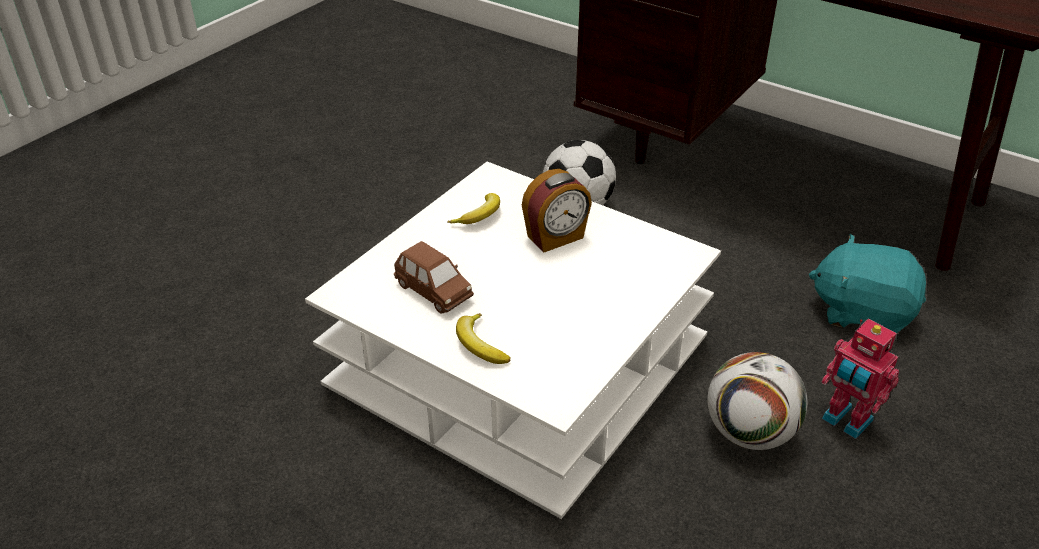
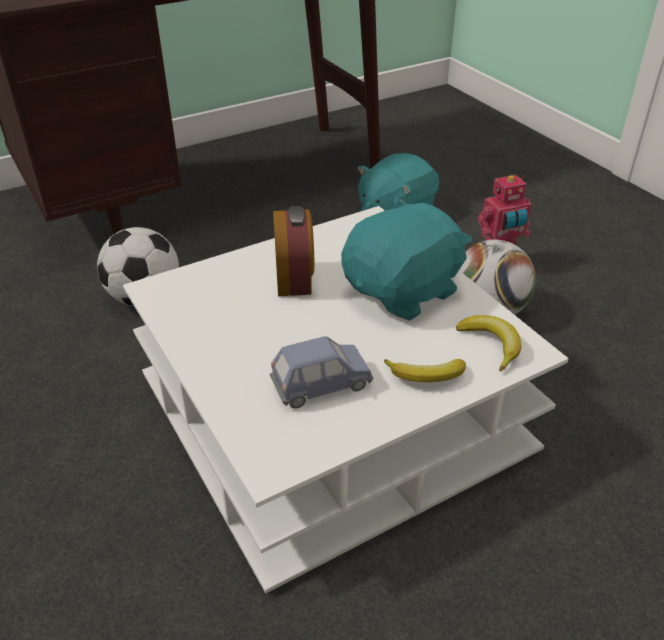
camera: 65 degrees left, 0 degrees up
brown toy car [394,241,474,314] -> blue toy car [270,336,373,408]
banana [448,193,500,224] -> banana moved to [456,315,521,371]
none -> turquoise plush toy [341,197,472,321]

